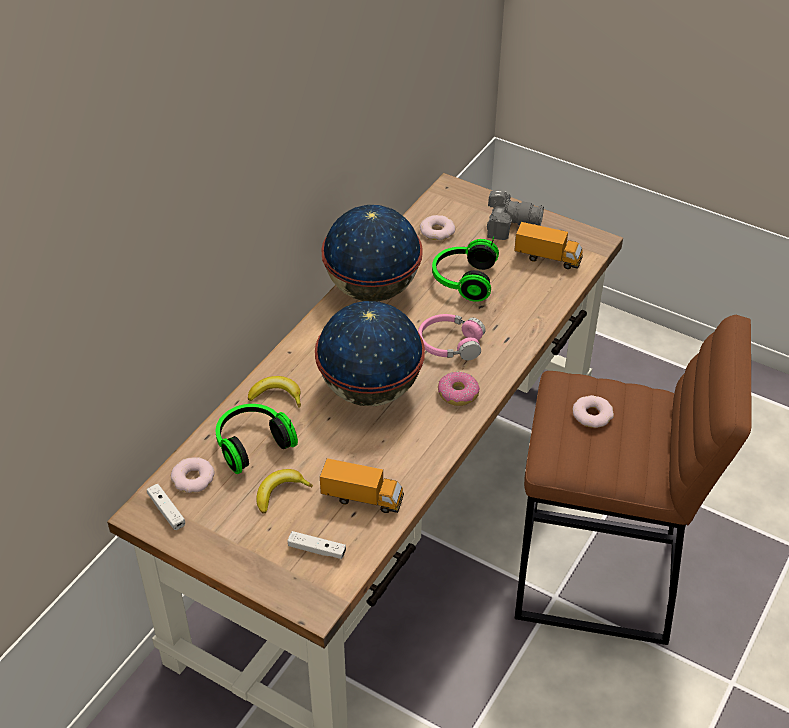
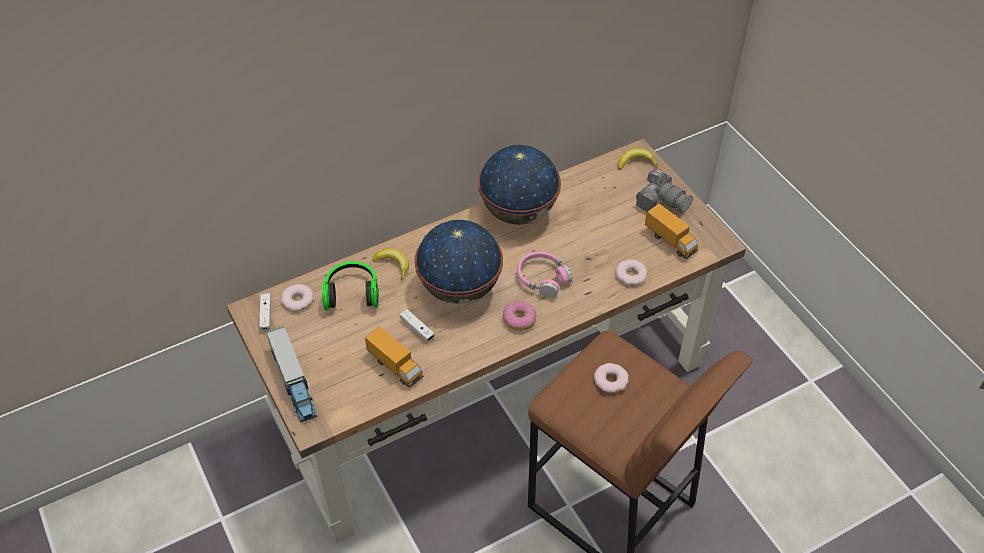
camera: 30 degrees right, 5 degrees up
banana [256,469,313,514] -> banana moved to [618,148,658,170]
white game controller [287,531,346,559] -> white game controller moved to [400,309,435,341]
donut [420,215,455,240] -> donut moved to [615,259,648,286]
headphones [432,237,499,302] -> none
none -> toy truck [266,326,317,422]

